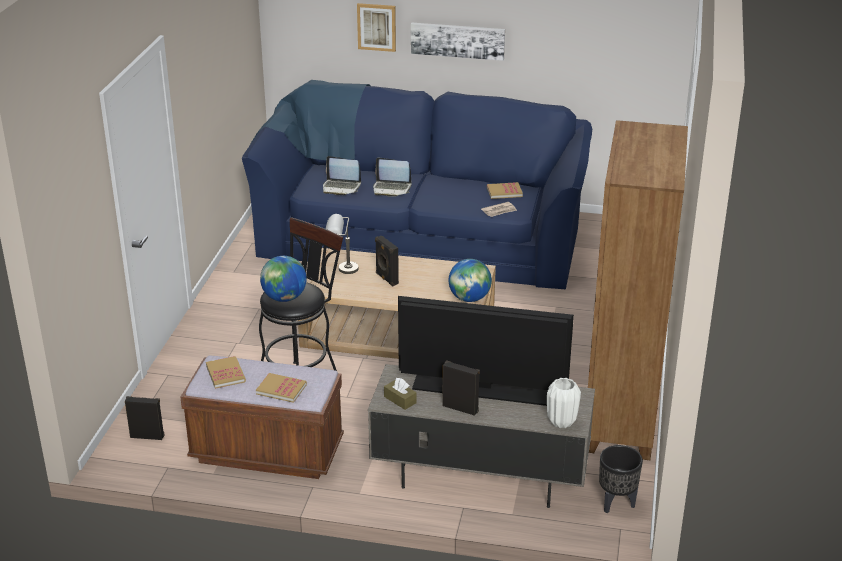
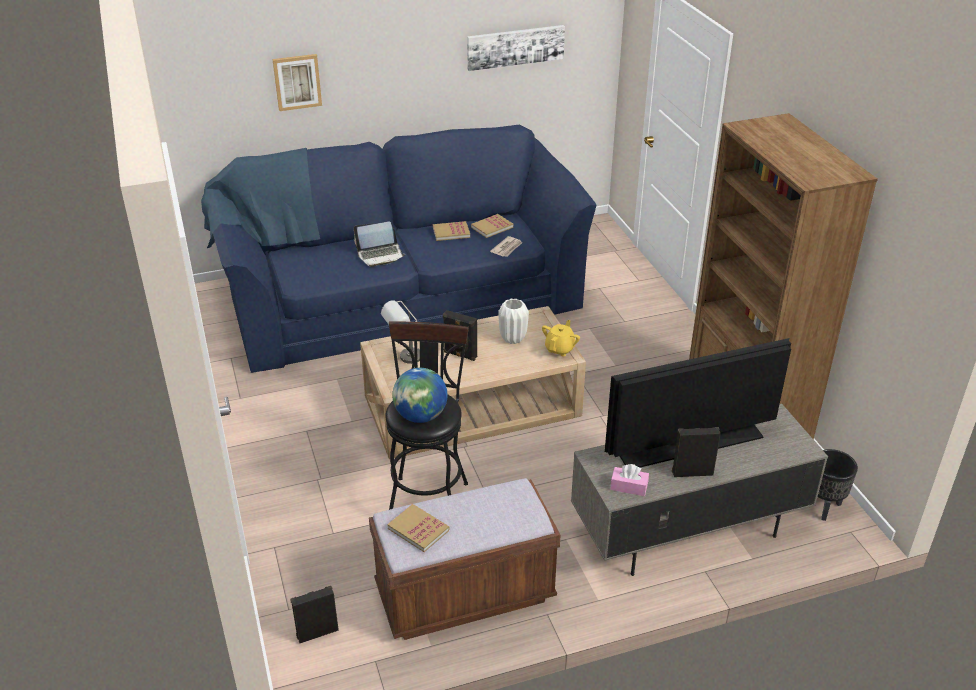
camera: 30 degrees left, 5 degrees up
book [256,373,307,403] -> book moved to [433,221,470,241]
laptop [323,156,361,195] -> none
brown tissue box [384,378,417,410] -> pink tissue box [610,464,649,496]
picture [411,23,505,61] -> picture moved to [467,25,565,71]
globe [449,259,492,302] -> yellow teapot [542,320,580,356]
white vase [547,378,581,428] -> white vase moved to [498,299,529,344]

